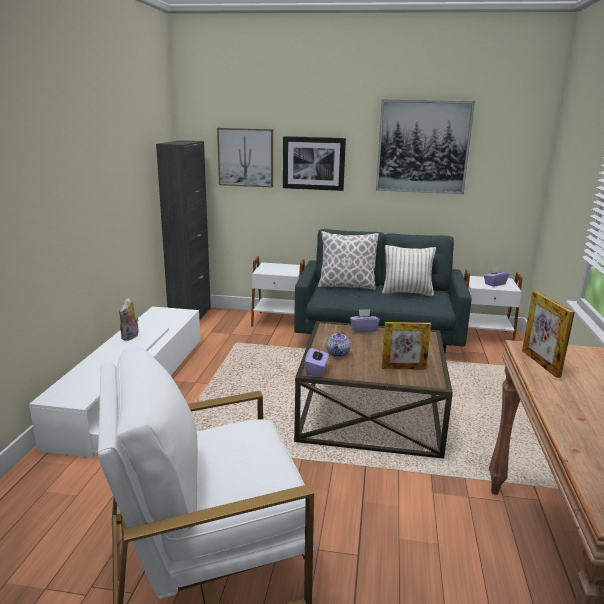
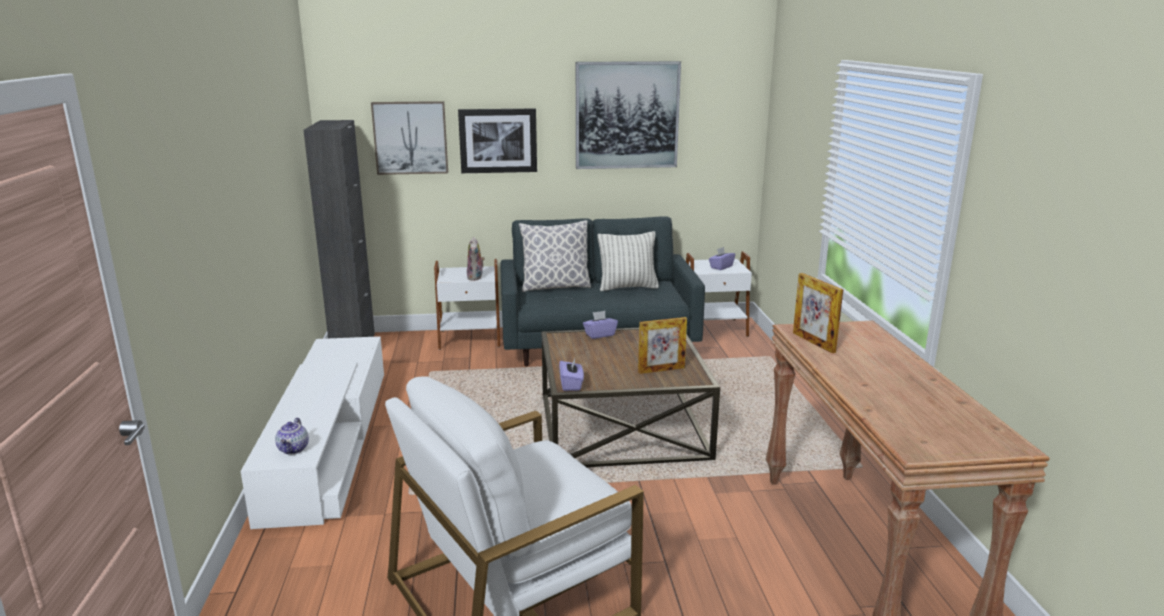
camera: 15 degrees left, 0 degrees up
plush toy [119,298,139,341] -> plush toy moved to [467,237,485,281]
teapot [327,331,350,357] -> teapot moved to [275,418,309,454]

